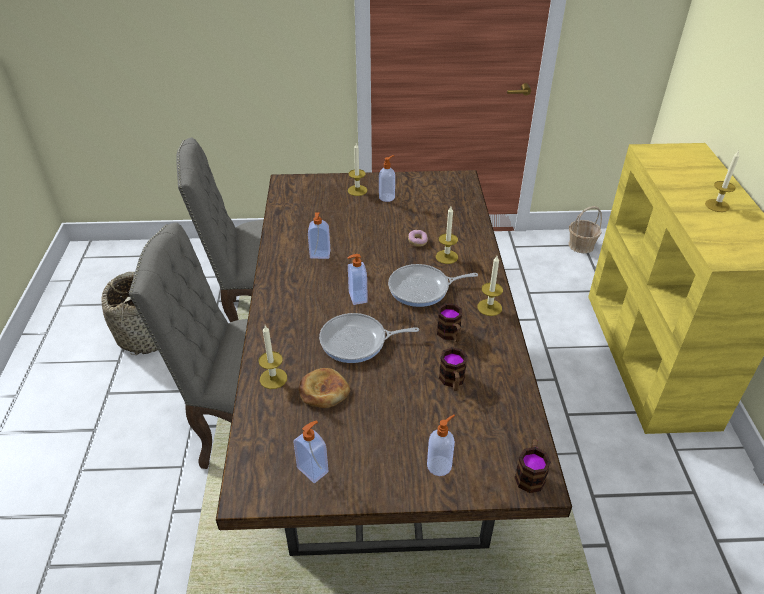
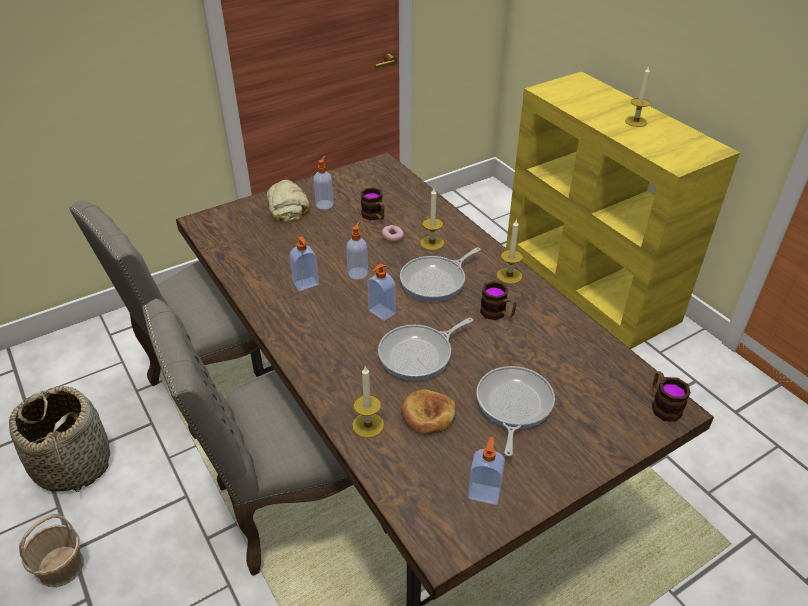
camera: 30 degrees left, 0 degrees up
candle [348,143,367,196] -> bread [267,180,310,222]
soap dispenser [427,415,455,476] -> soap dispenser moved to [346,221,368,280]
mug [439,347,468,391] -> mug moved to [360,187,384,220]
basket [569,206,602,253] -> basket moved to [19,514,84,587]
none -> frying pan [476,366,555,456]

